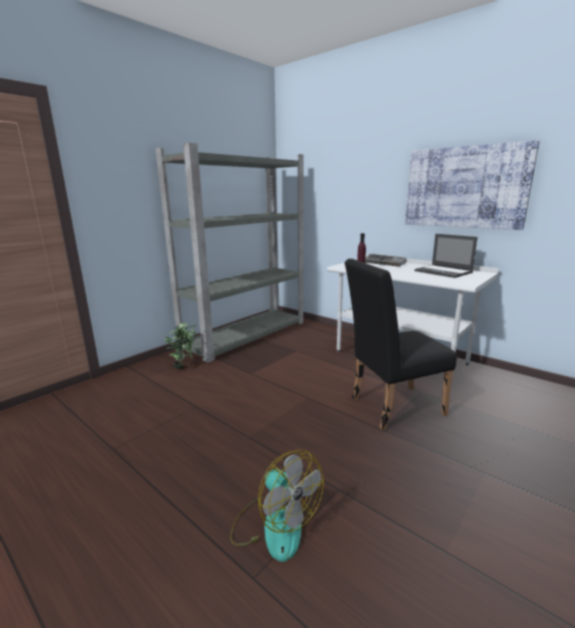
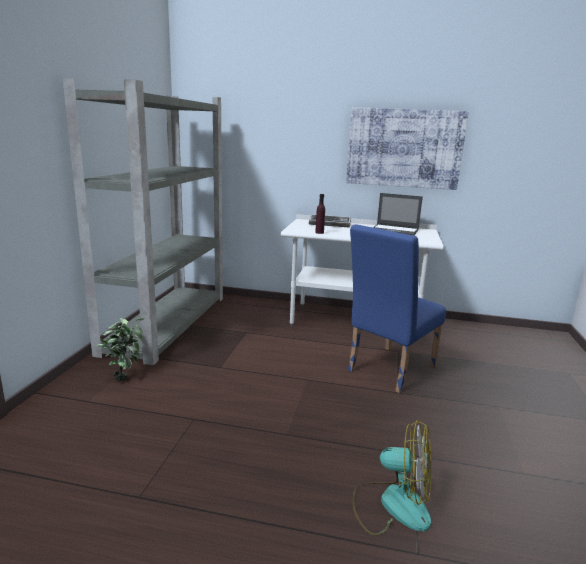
camera: 30 degrees left, 0 degrees up
black chair [345,259,457,430] -> blue chair [348,224,446,393]

